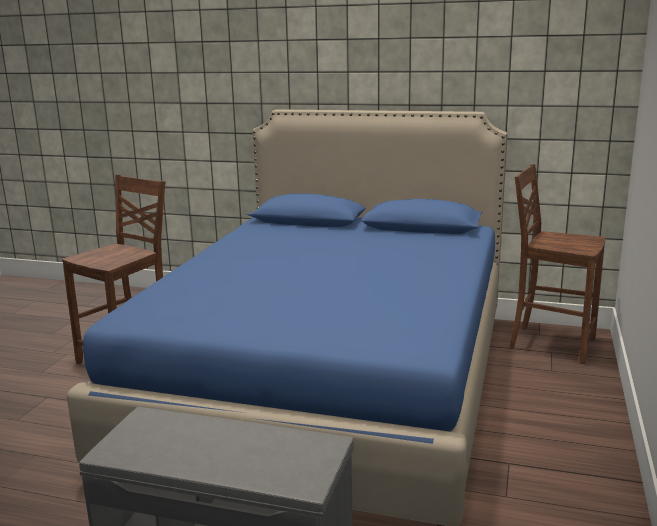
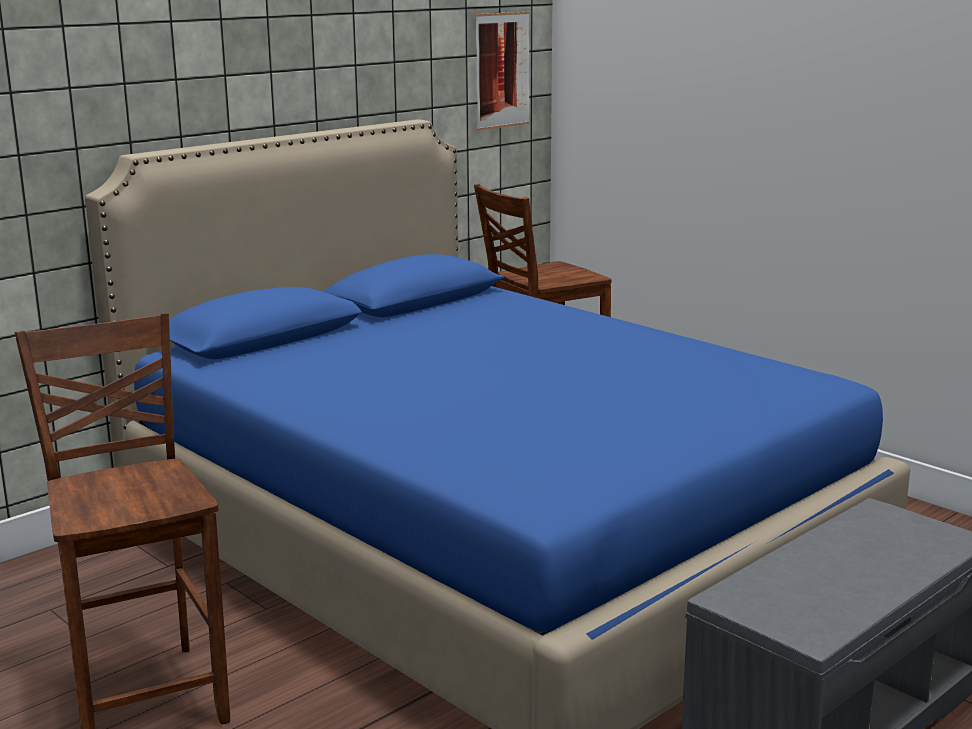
camera: 60 degrees left, 0 degrees up
none -> picture [475,12,530,131]

